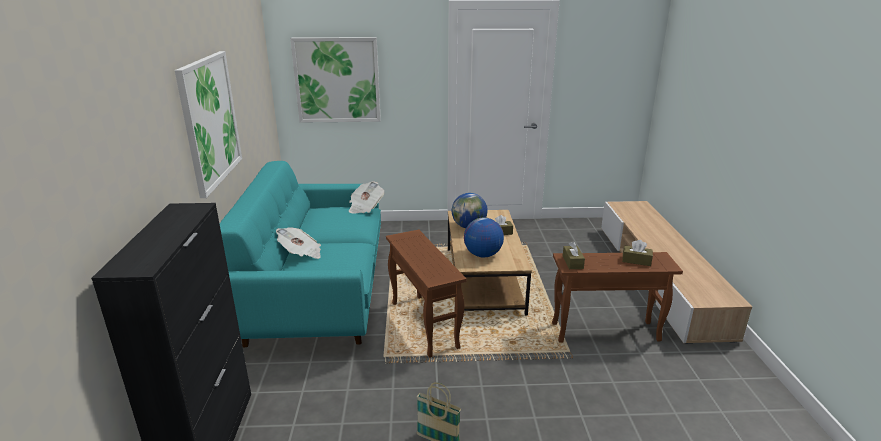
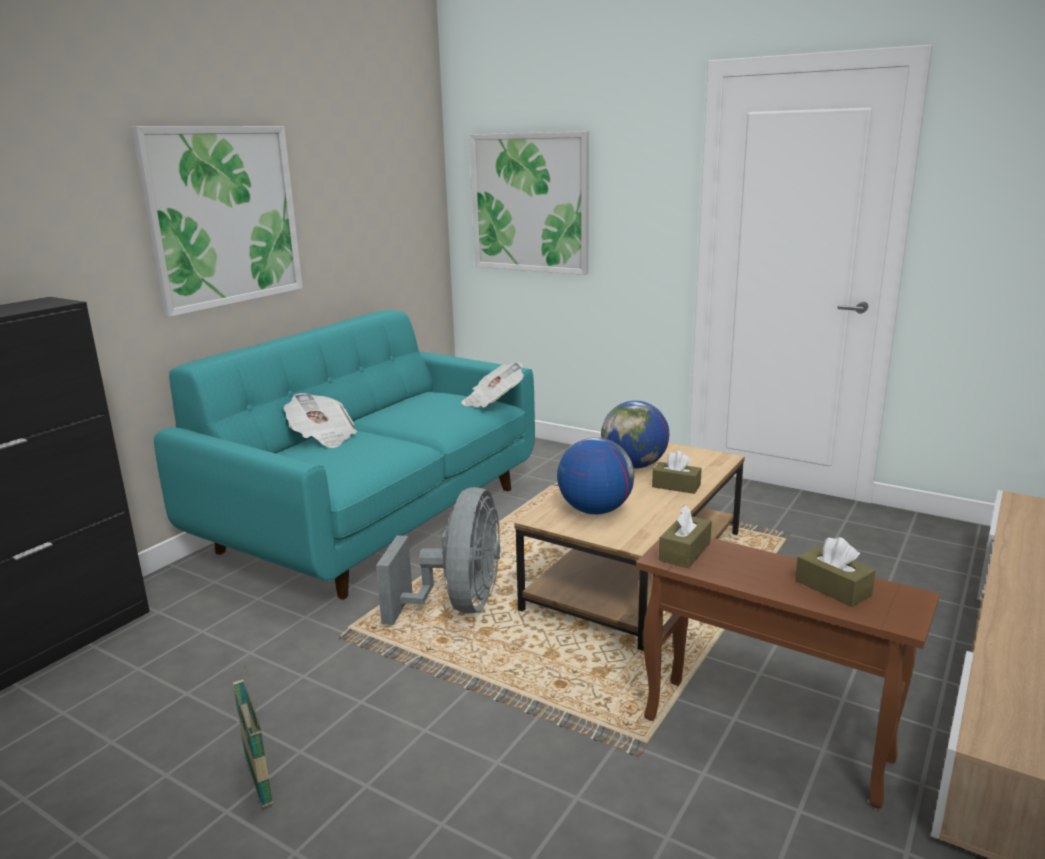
camera: 35 degrees right, 5 degrees down
brown side table [386,230,467,357] -> grey fan [376,487,501,625]

